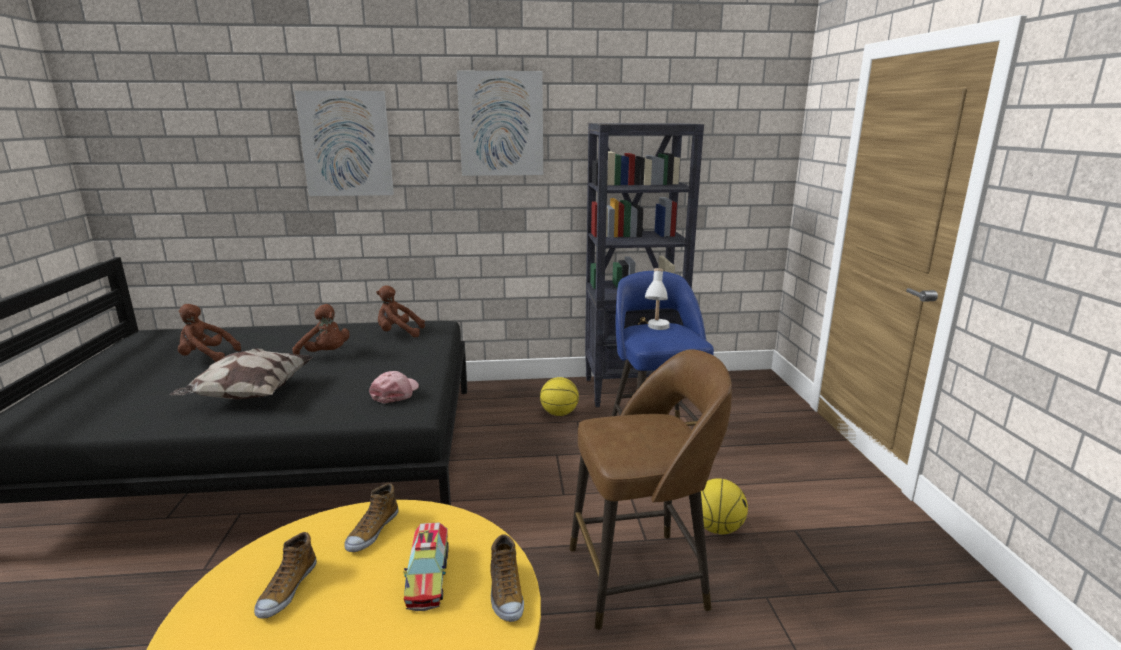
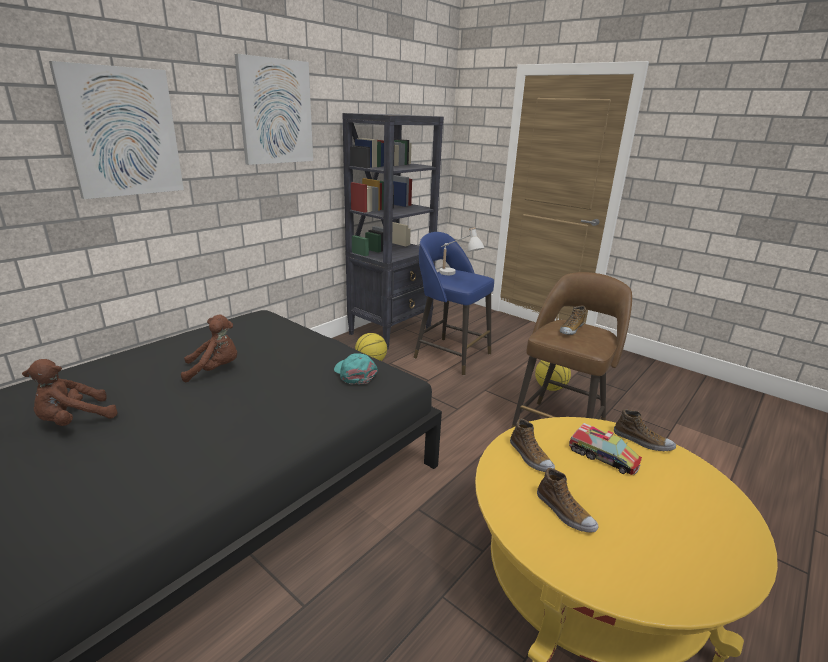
camera: 45 degrees left, 5 degrees up
pillow [170,349,313,399] -> none
pink cap [369,371,419,404] -> turquoise cap [334,353,378,384]
brown plush toy [376,285,425,337] -> none
none -> shoe [560,305,586,335]

